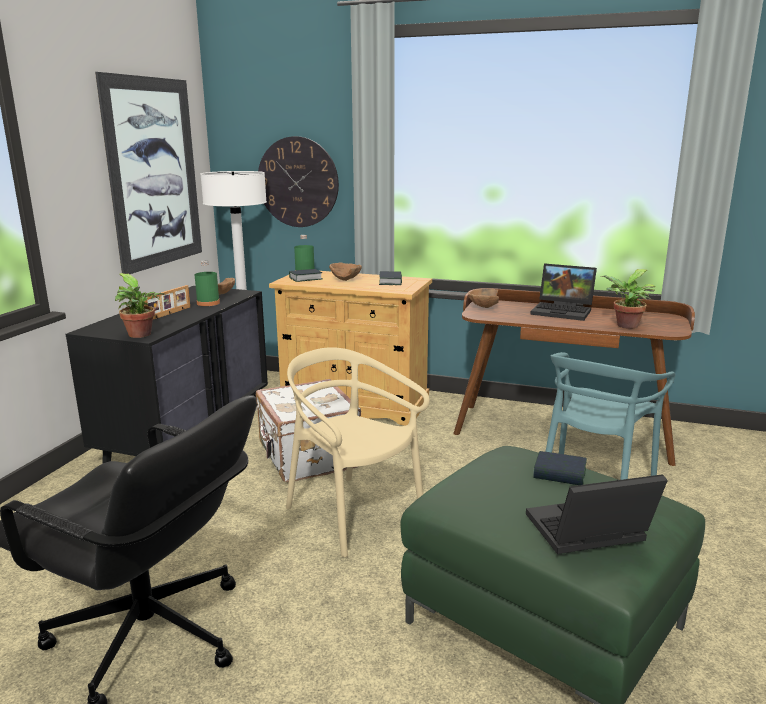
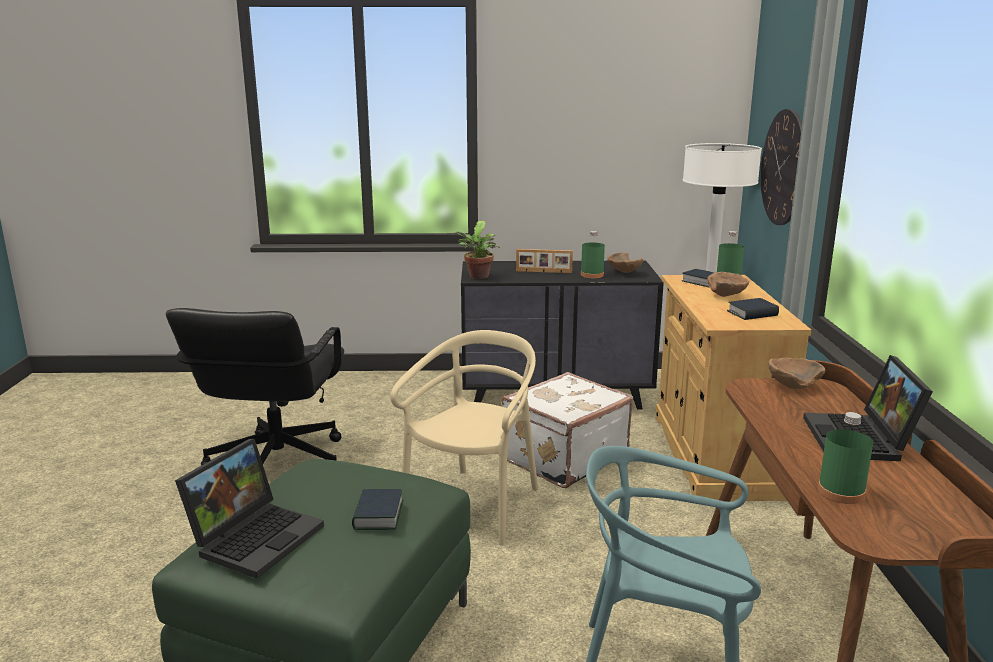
camera: 70 degrees right, 0 degrees up
picture [95,72,202,274] -> none
laptop [526,474,668,554] -> laptop turned 60 degrees clockwise [175,439,324,578]
potted plant [601,269,655,329] -> green bottle [818,412,873,504]

